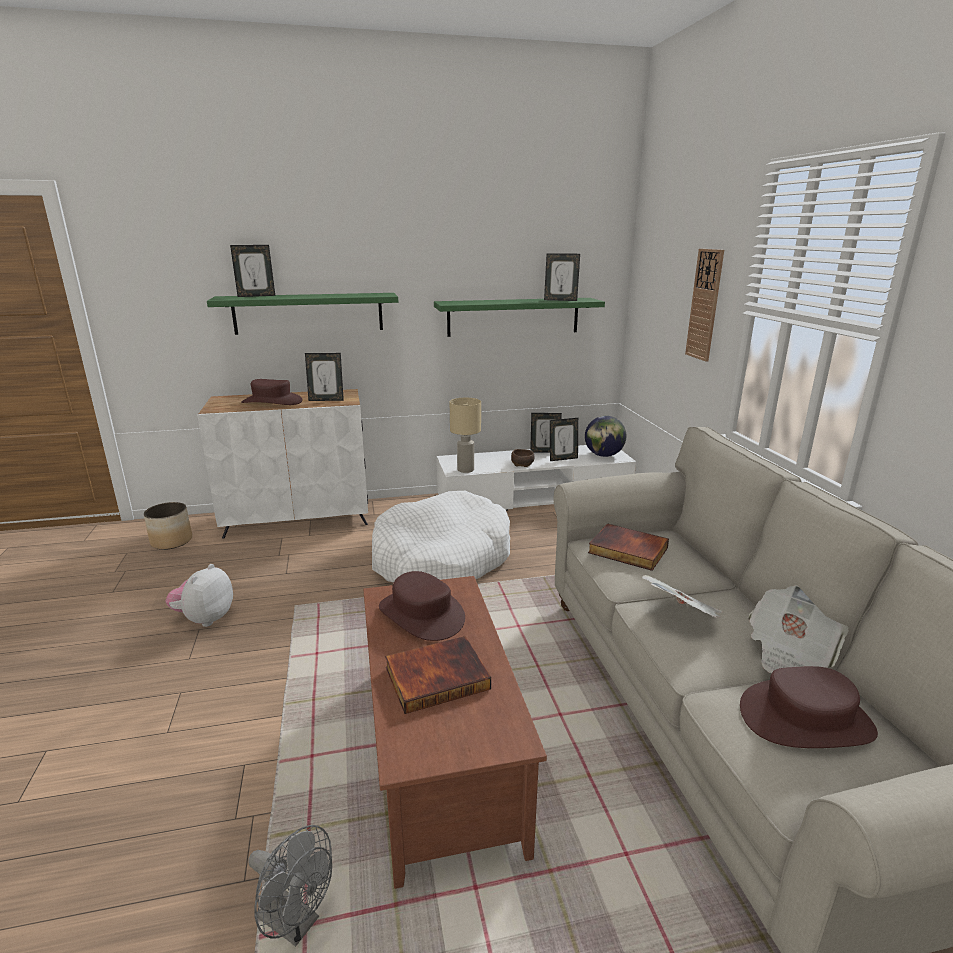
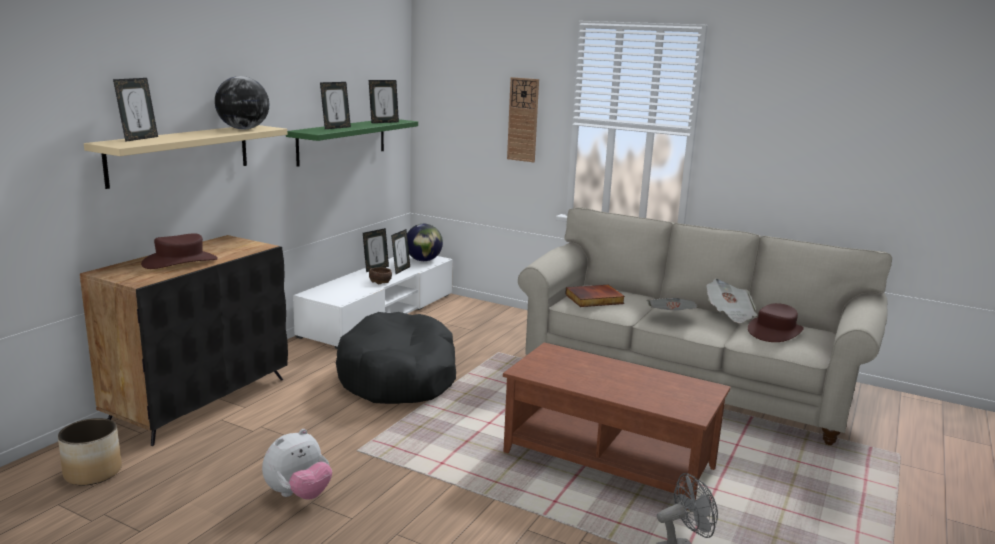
camera: 50 degrees left, 5 degrees down
plush toy [165,564,233,627] -> plush toy turned 105 degrees counterclockwise [262,429,332,500]
white cabinet [197,389,368,539] -> black cabinet [80,235,288,446]
green shelf [207,293,398,335] -> beige shelf [84,125,287,189]
picture frame [305,353,344,401] -> picture frame moved to [320,82,351,129]
white dog bed [372,491,510,582] -> black dog bed [336,312,456,404]
brown hat [379,571,465,641] -> none
book [385,636,491,714] -> none
beige table lamp [450,398,481,473] -> none
none -> globe [215,76,269,129]

